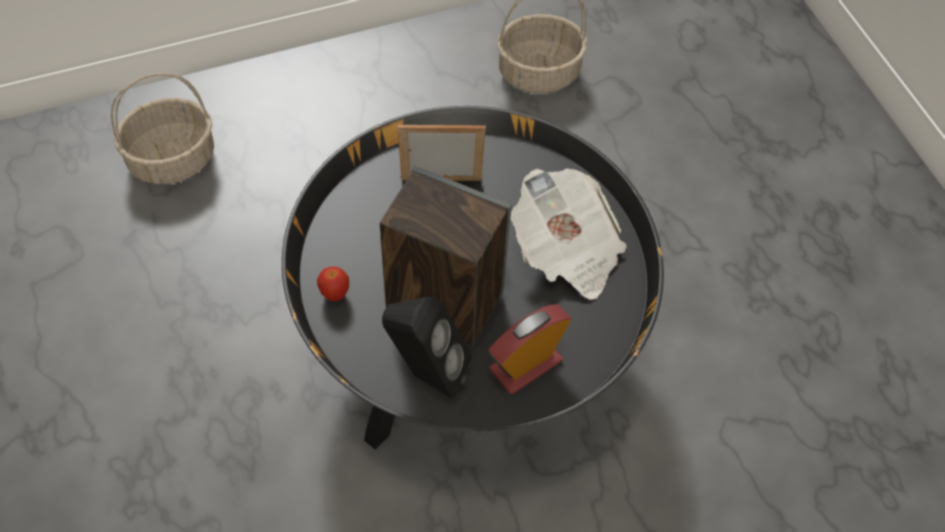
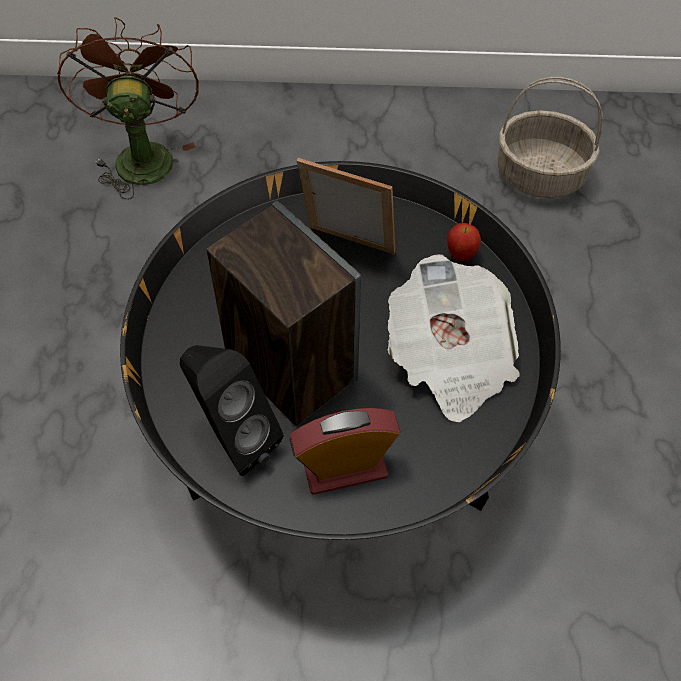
camera: 25 degrees right, 0 degrees up
basket [111,73,214,184] -> brown fan [57,17,199,199]
apple [317,267,349,301] -> apple moved to [447,223,481,261]

